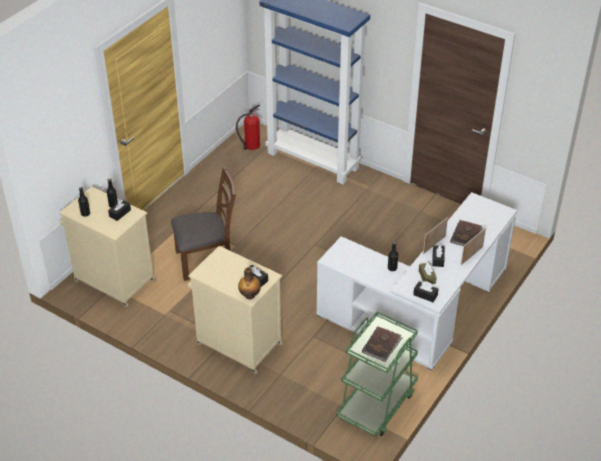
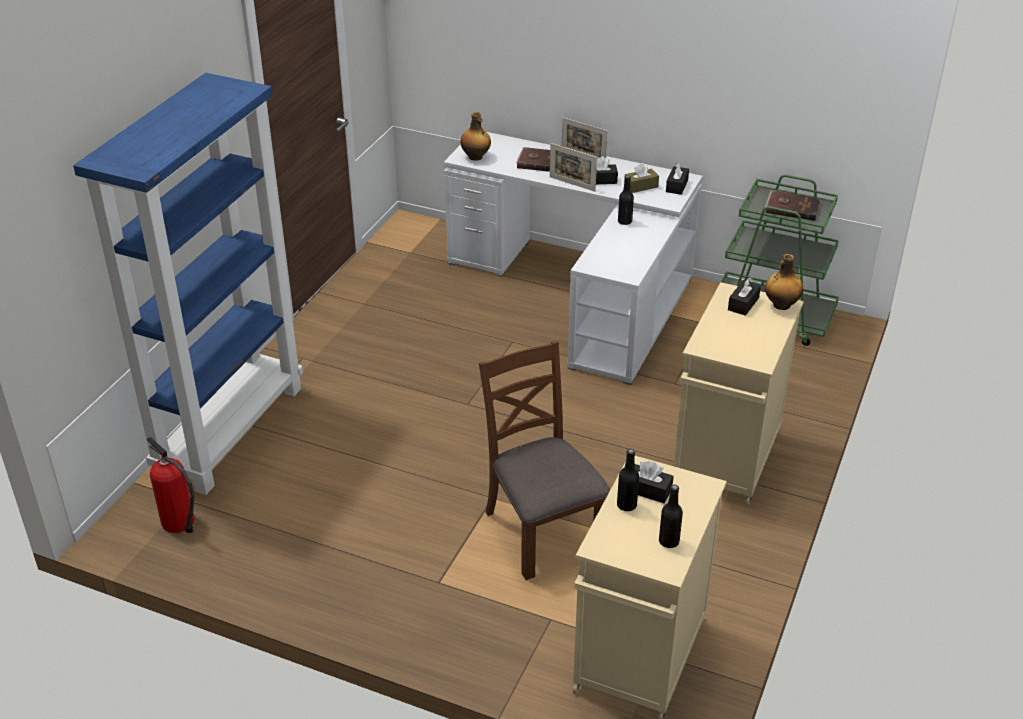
camera: 100 degrees left, 5 degrees down
none -> bottle [461,112,491,161]

